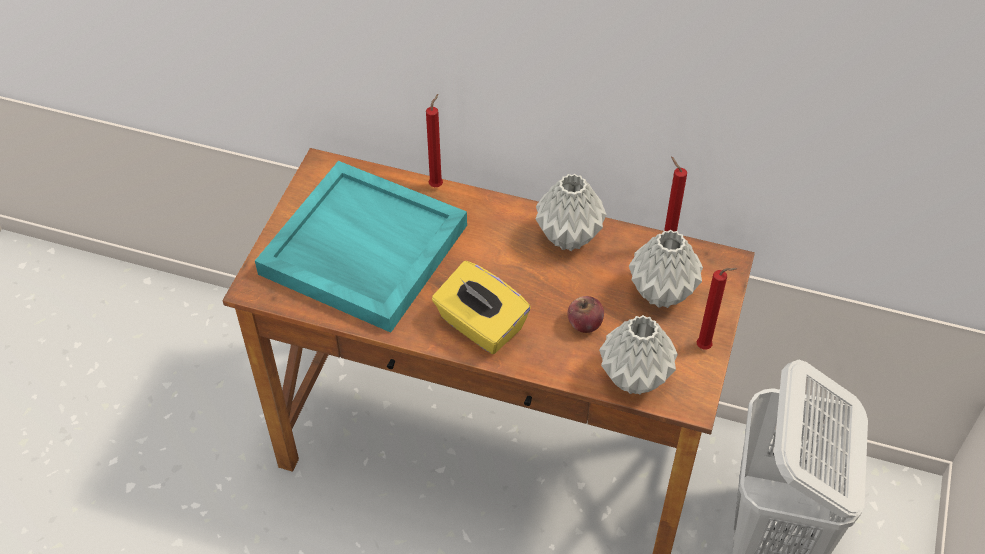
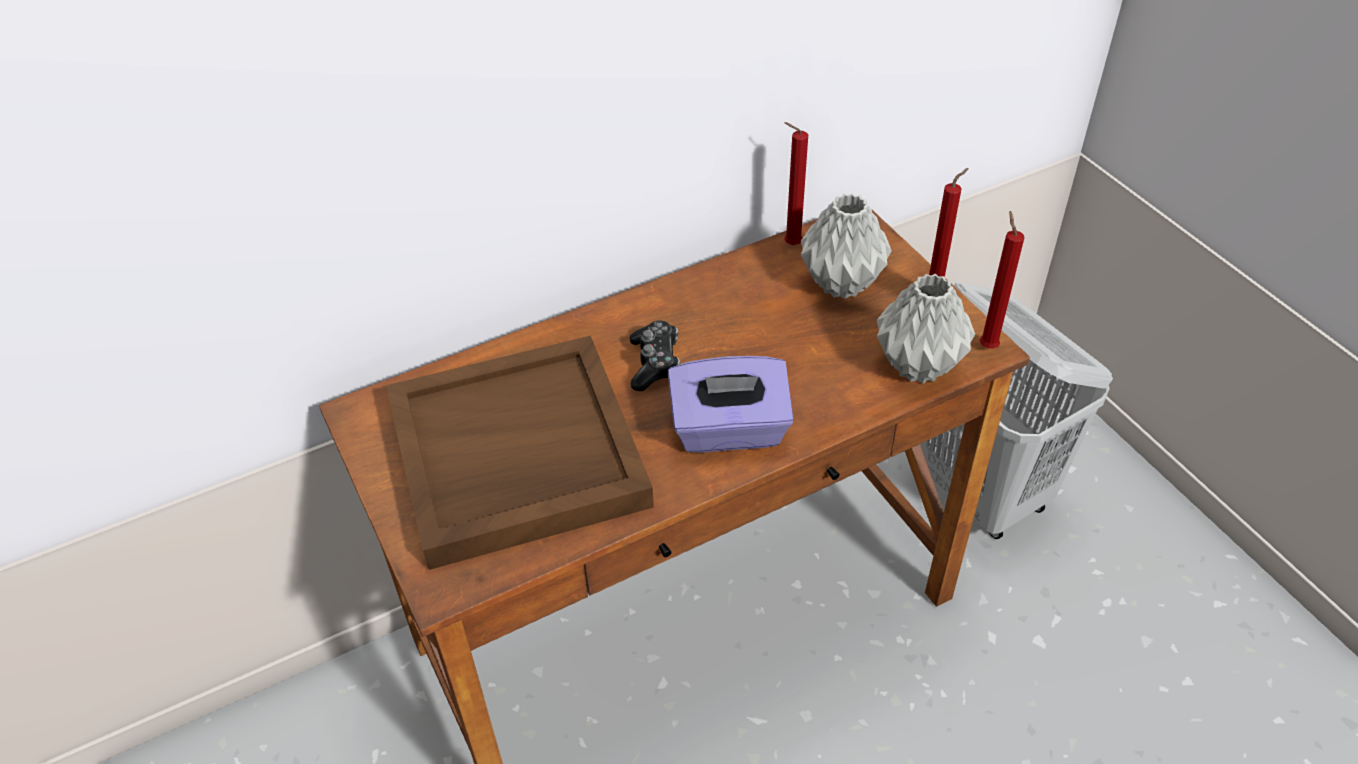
camera: 45 degrees left, 5 degrees down
turquoise tray [255,161,467,333] -> brown tray [386,336,654,570]
red candle [426,94,443,187] -> red candle moved to [980,211,1024,349]
yellow tissue box [432,261,531,354] -> purple tissue box [668,356,794,453]
grey vase [536,174,607,251] -> none
apple [567,296,604,333] -> none
none -> game controller [630,320,680,391]

